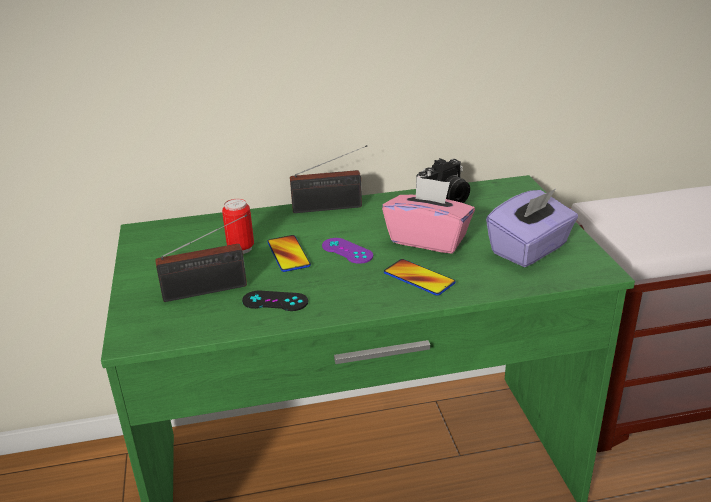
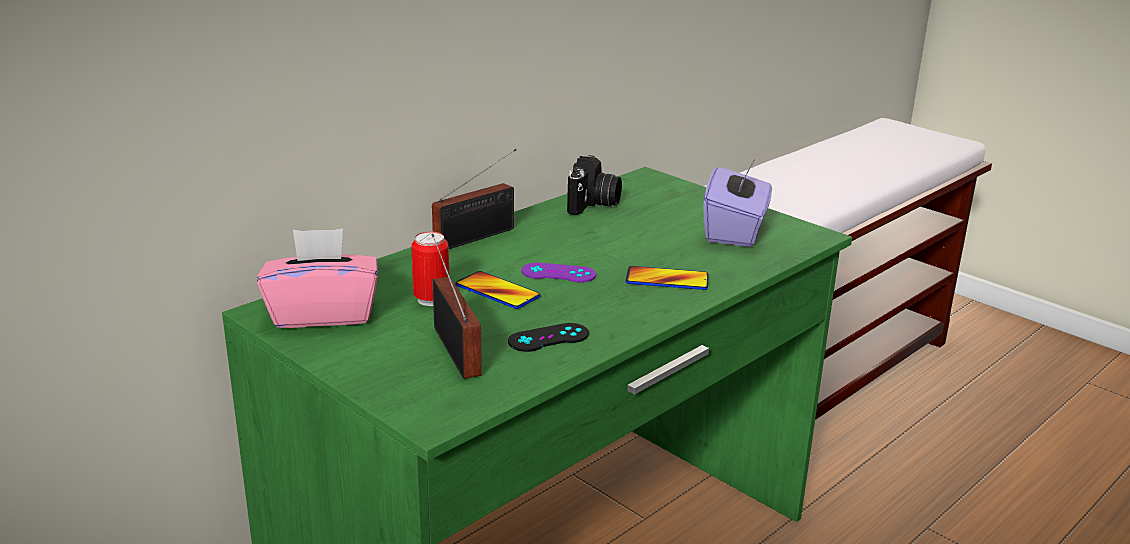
camera: 35 degrees left, 5 degrees down
radio [155,214,247,302] -> radio turned 60 degrees counterclockwise [432,234,482,379]
pink tissue box [382,176,475,254] -> pink tissue box moved to [257,228,378,328]

